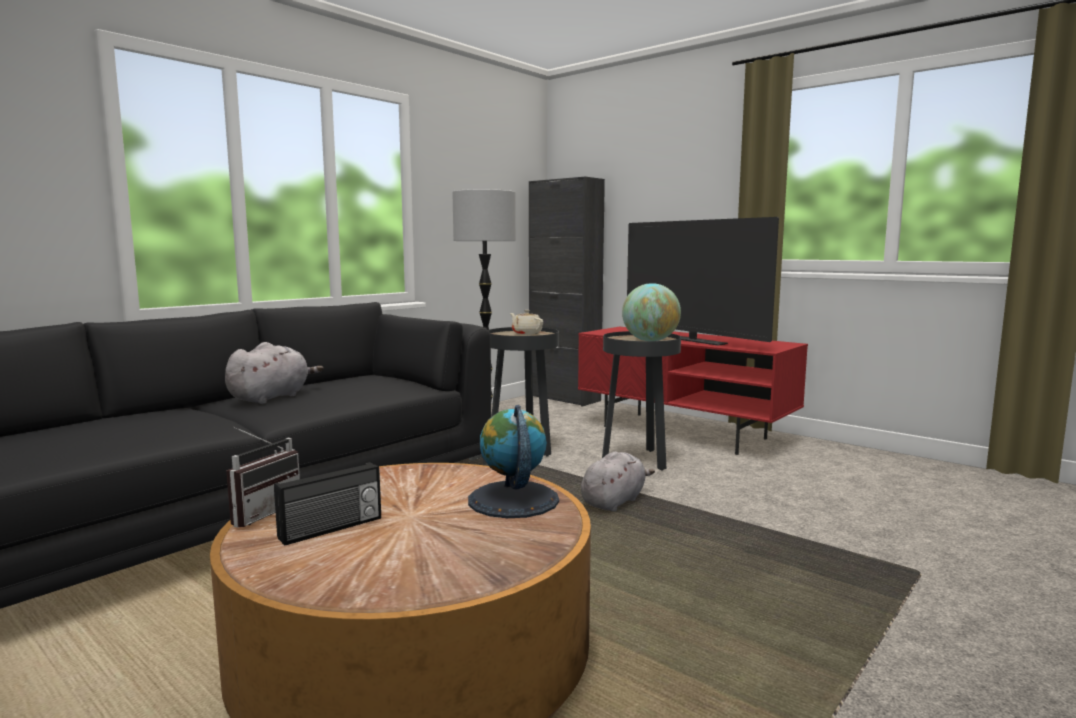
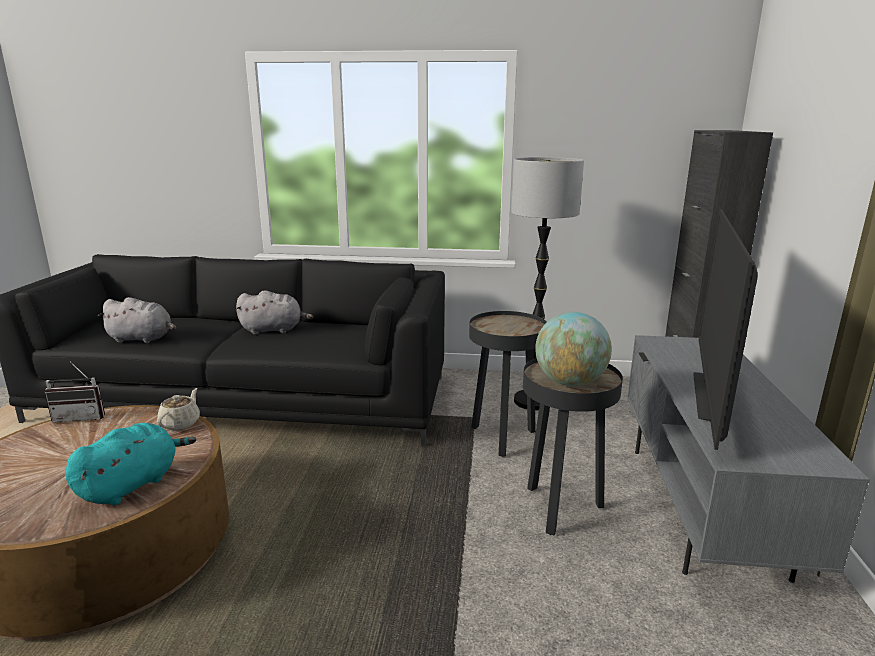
camera: 55 degrees right, 10 degrees up
radio [274,462,381,546] -> none
globe [468,405,559,518] -> turquoise plush toy [65,423,196,505]
beige teapot [510,310,543,335] -> beige teapot moved to [157,388,200,430]
red tv stand [578,327,808,455] -> grey tv stand [627,335,870,583]
grey plush toy [581,451,655,511] -> grey plush toy moved to [98,297,176,343]

